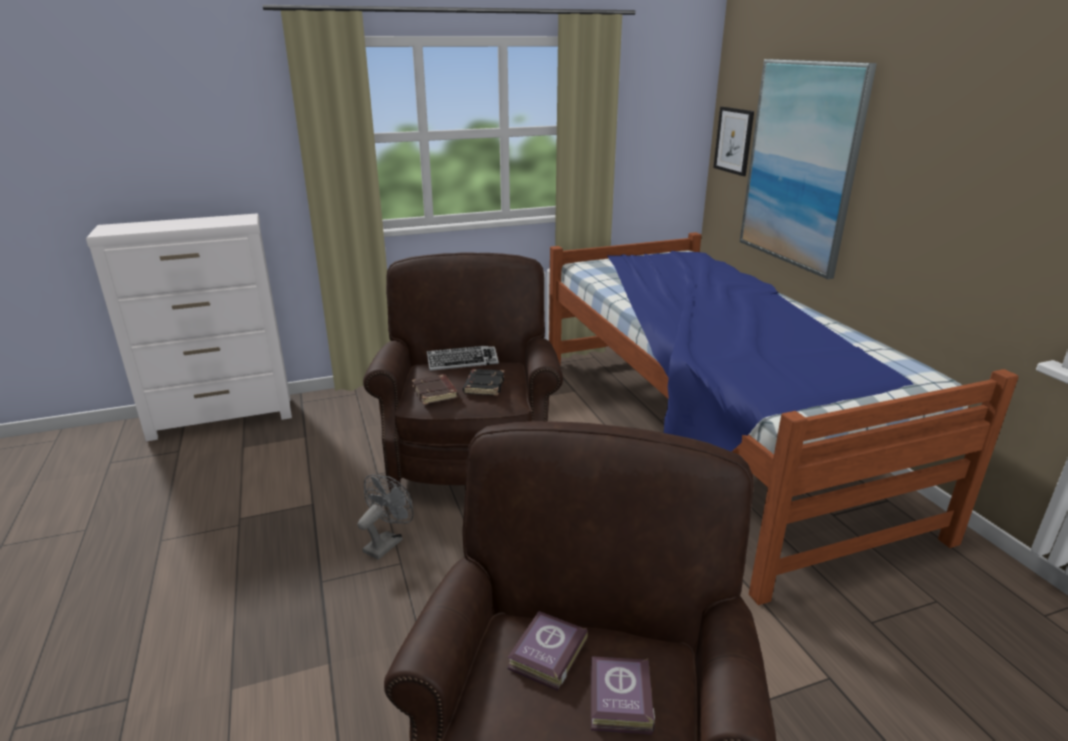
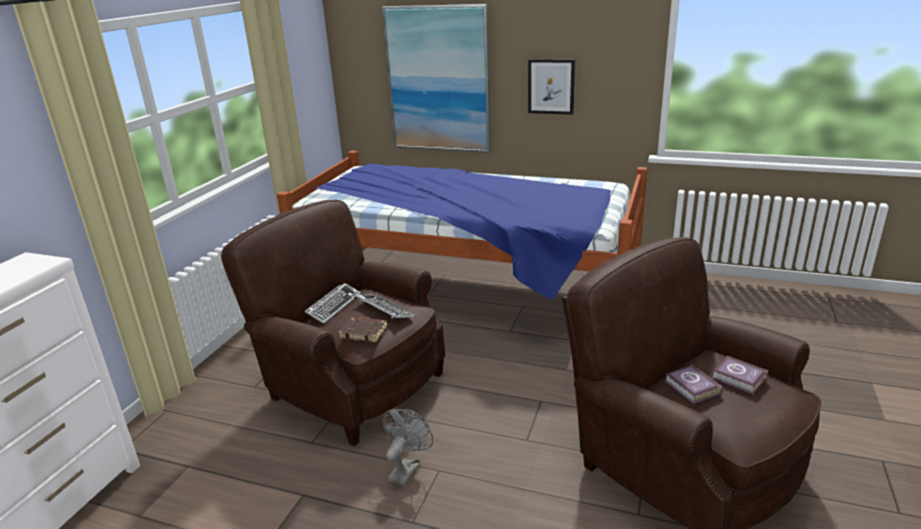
camera: 50 degrees left, 0 degrees up
grey fan [357,474,414,560] -> grey fan turned 45 degrees clockwise [382,409,433,486]
black book [463,369,504,396] -> keyboard [355,294,414,319]
picture [714,107,754,176] -> picture moved to [528,59,575,115]

